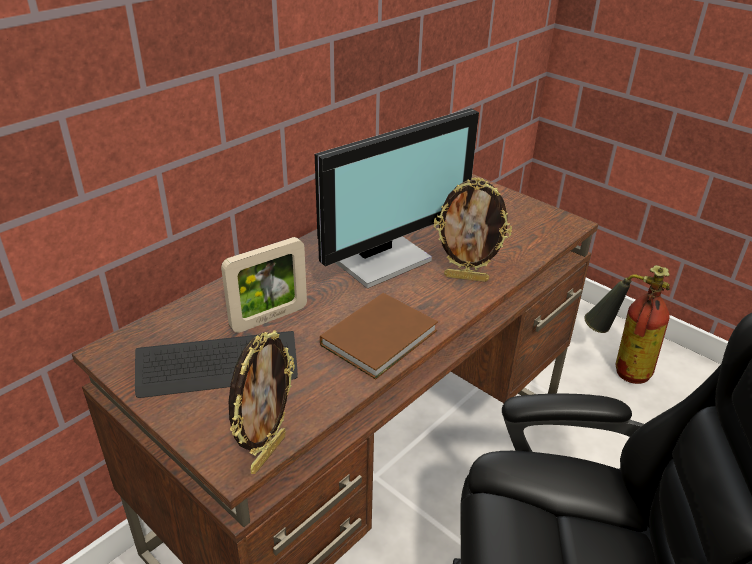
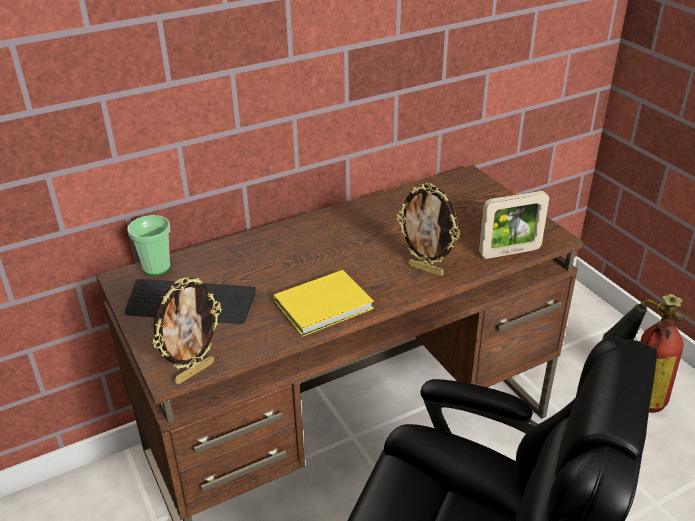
camera: 20 degrees right, 0 degrees up
picture frame [221,237,307,333] -> picture frame moved to [479,191,549,259]
monitor [315,108,479,289] -> none
brown book [320,293,438,379] -> yellow book [274,270,374,337]
none -> cup [127,215,170,276]

